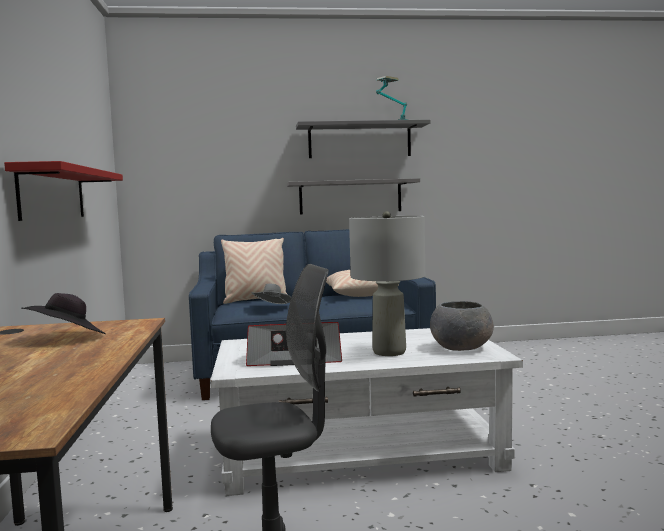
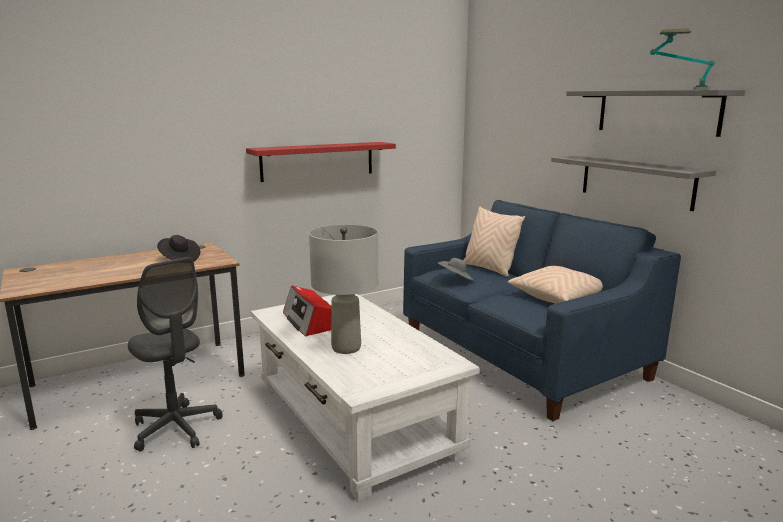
camera: 65 degrees right, 10 degrees up
grey bowl [430,301,494,351] -> none

